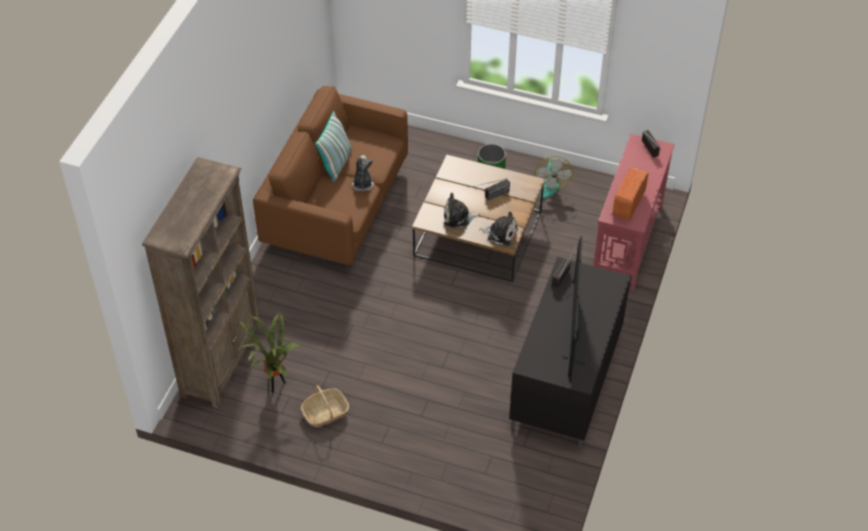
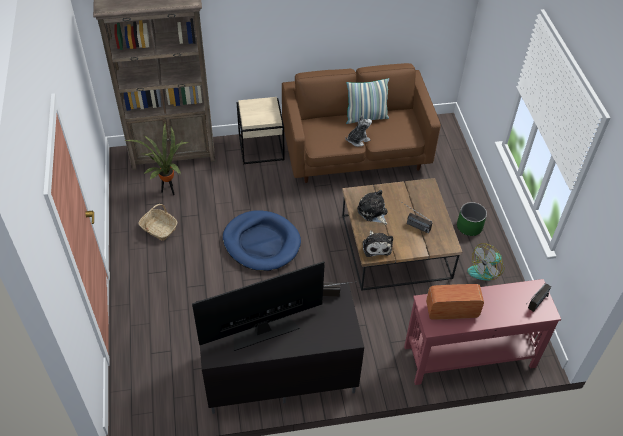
camera: 60 degrees right, 0 degrees up
none -> blue dog bed [223,210,301,271]
none -> beige side table [236,97,285,165]

